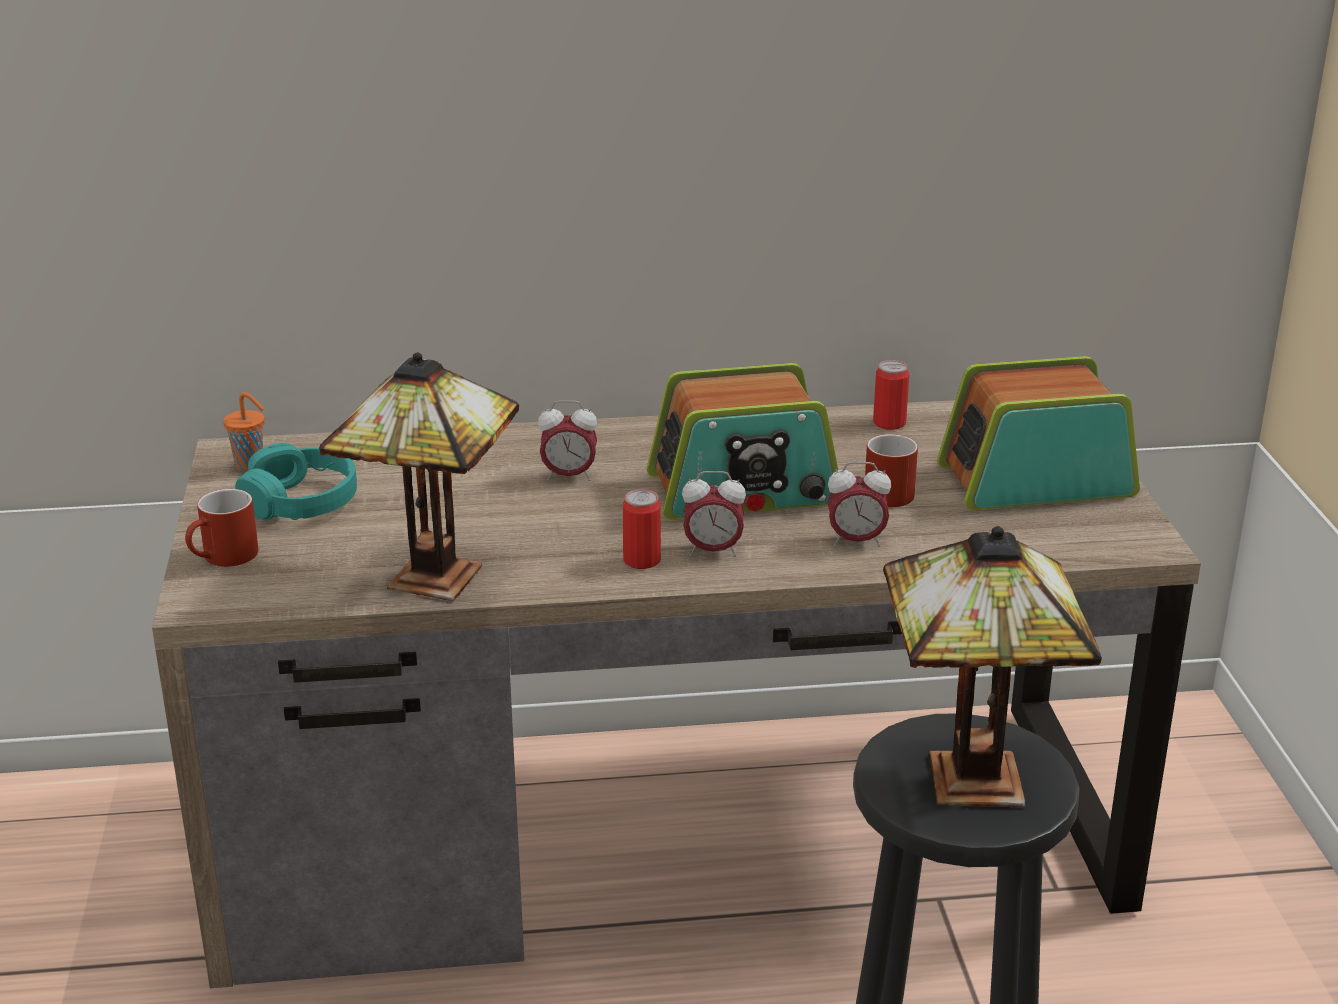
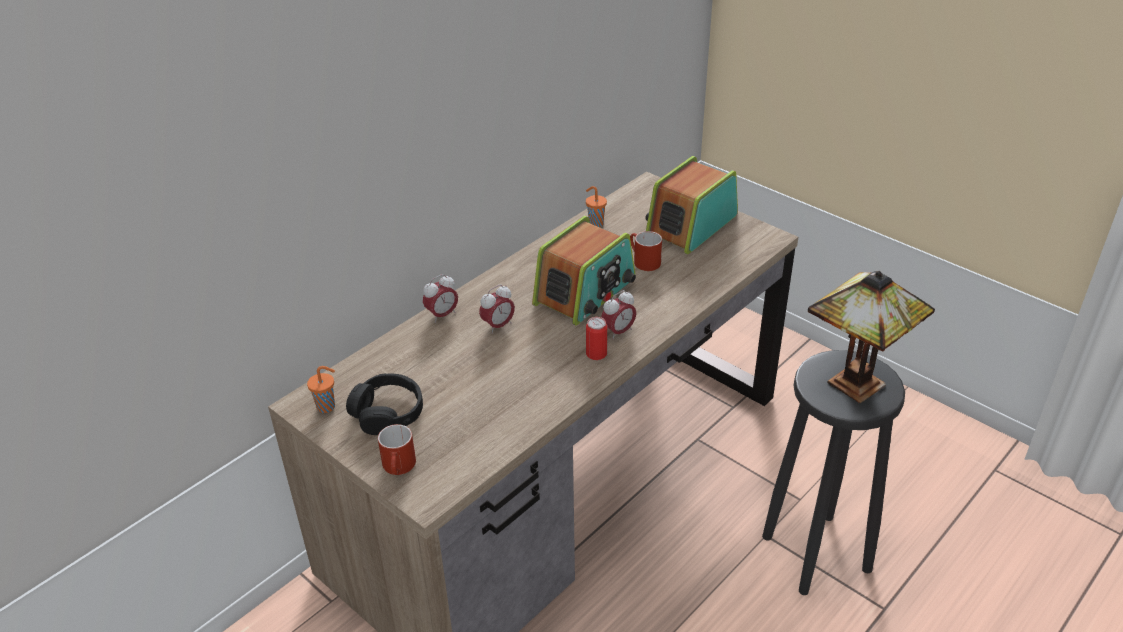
camera: 40 degrees left, 10 degrees up
turquoise headphones [235,443,357,520] -> black headphones [346,373,423,435]
table lamp [319,352,519,601] -> none
alarm clock [828,462,891,547] -> alarm clock moved to [423,274,458,323]
can [873,360,909,430] -> orange cup [586,186,607,227]

